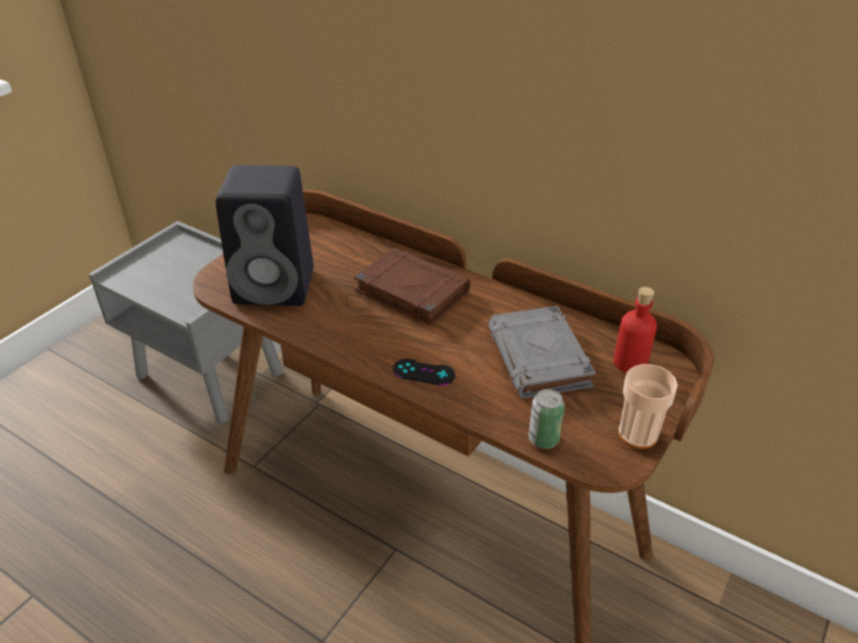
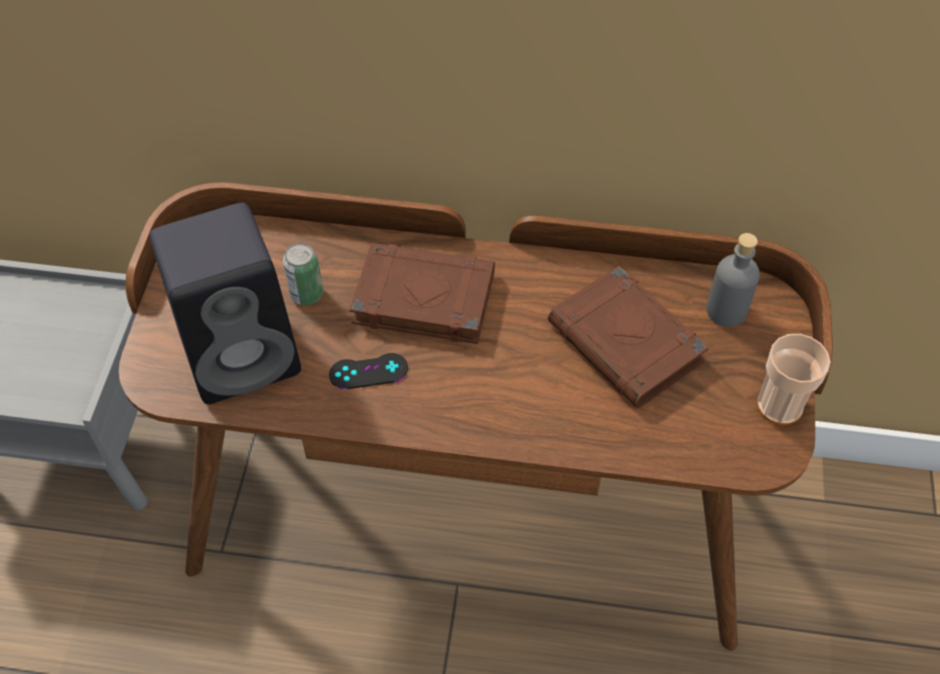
camera: 25 degrees left, 15 degrees up
black game controller [393,359,455,386] -> black game controller moved to [329,353,408,389]
grey book [488,306,596,399] -> brown book [548,266,709,408]
can [528,389,565,449] -> can moved to [283,243,323,305]
red bottle [613,287,657,373] -> grey bottle [706,233,760,327]

